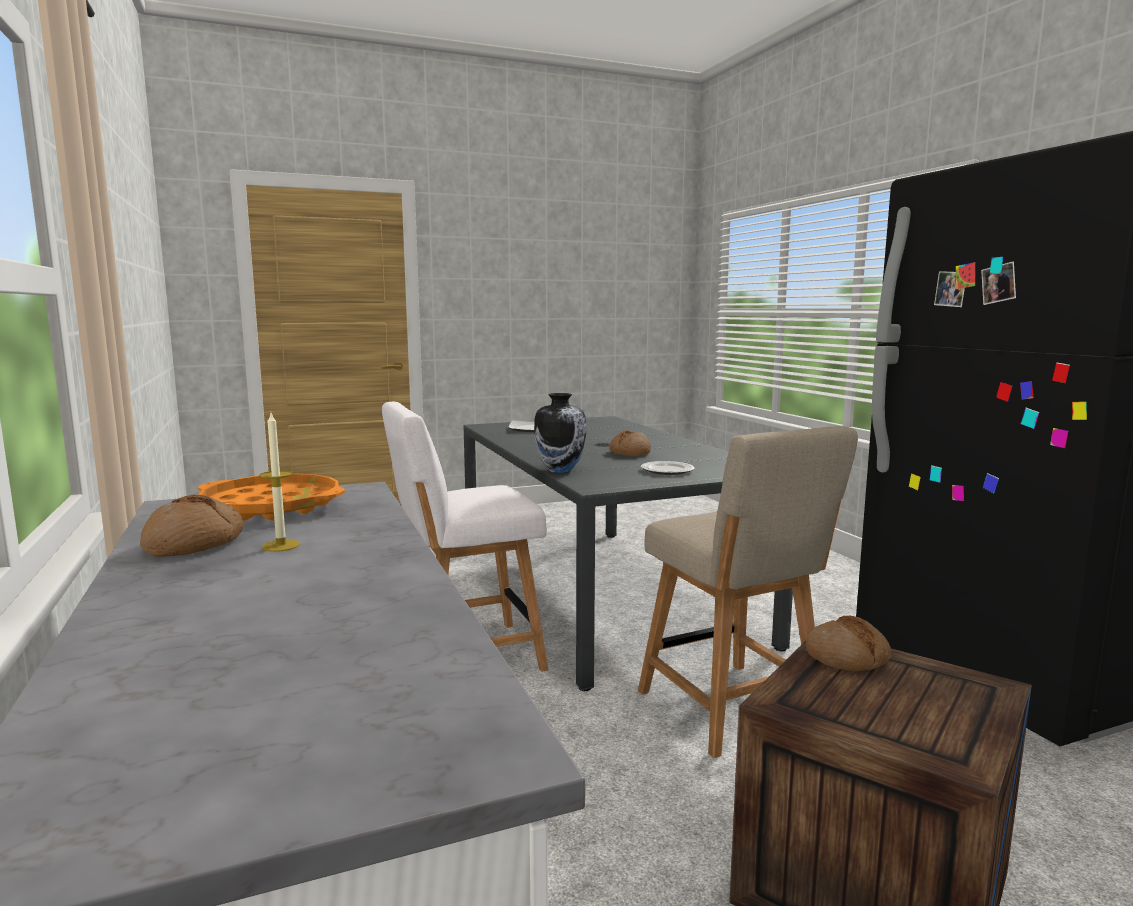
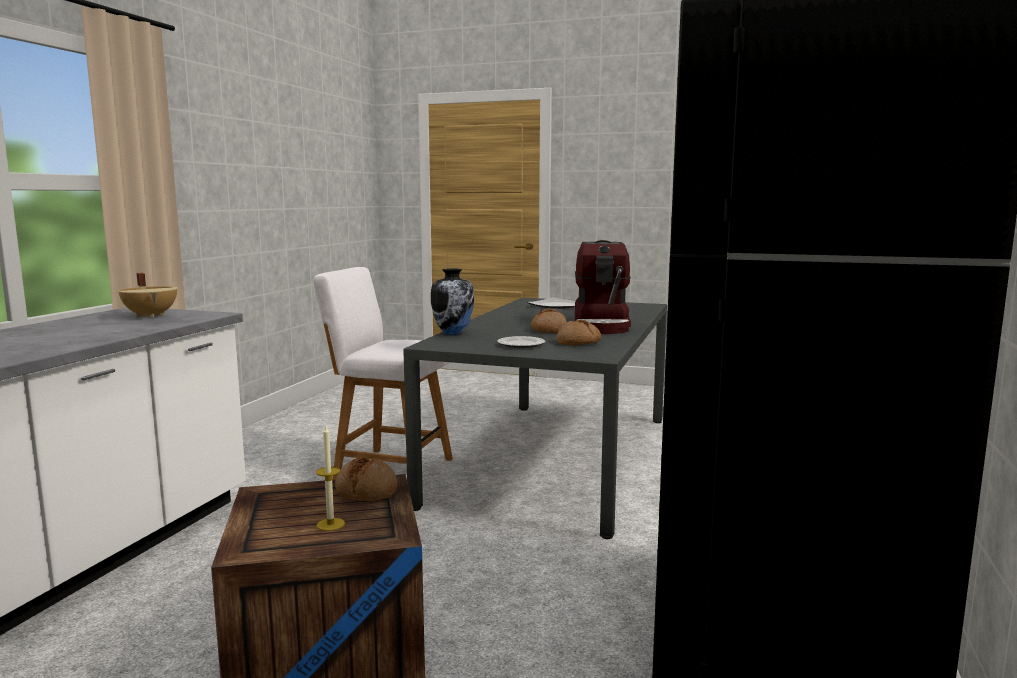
camera: 40 degrees right, 0 degrees up
bread [140,495,243,557] -> bread moved to [556,320,601,345]
orange tray [198,474,345,520] -> beige cooking pot [118,273,178,318]
candle [259,413,301,552] -> candle moved to [316,426,345,531]
beige chair [638,426,858,758] -> none
none -> coffee machine [575,240,631,334]

